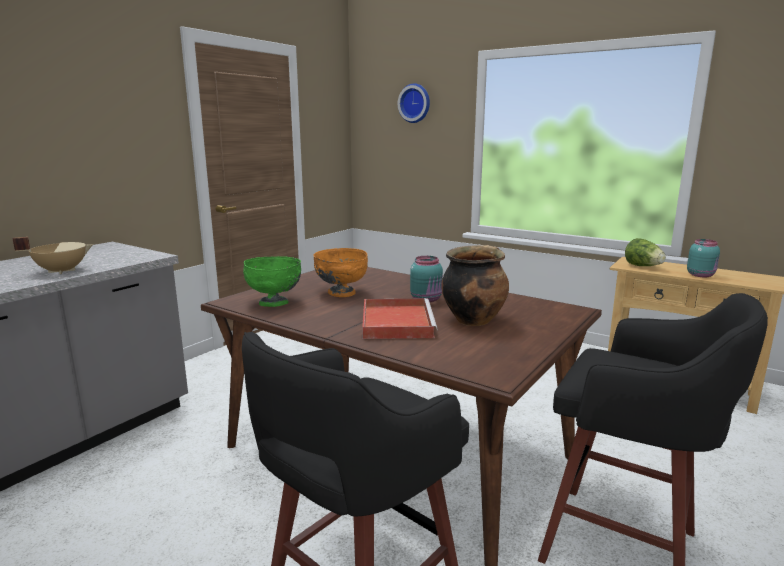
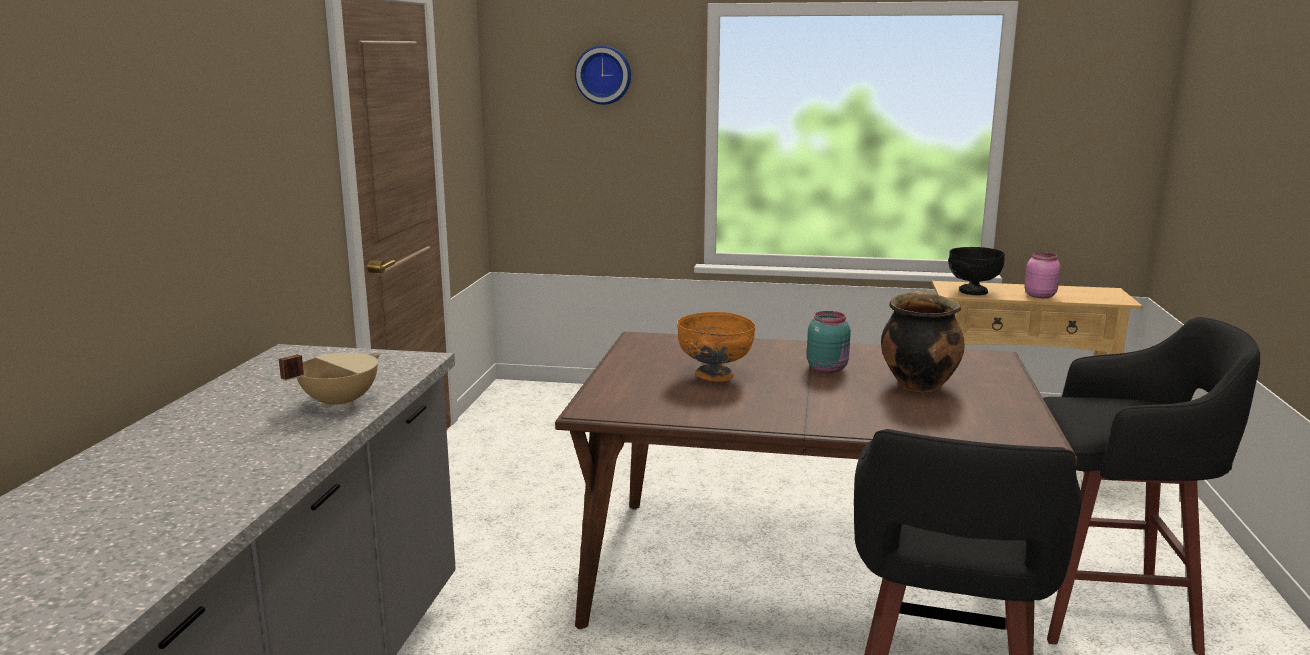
camera: 25 degrees left, 0 degrees up
green bowl [243,256,301,307] -> none
red tray [362,298,438,339] -> none
lettuce [625,238,666,266] -> black bowl [948,247,1005,295]
turquoise jar [687,239,720,277] -> pink jar [1024,252,1061,298]

